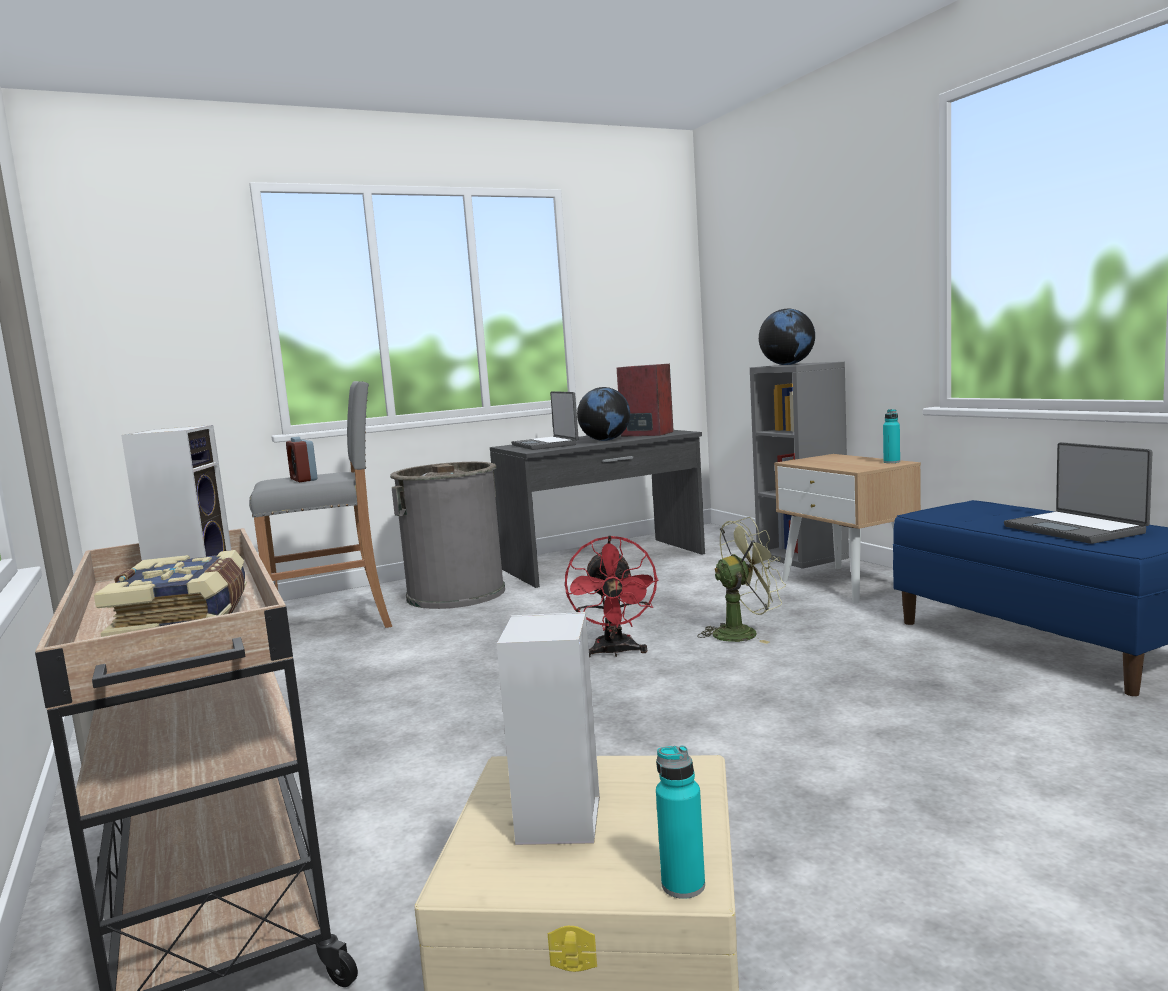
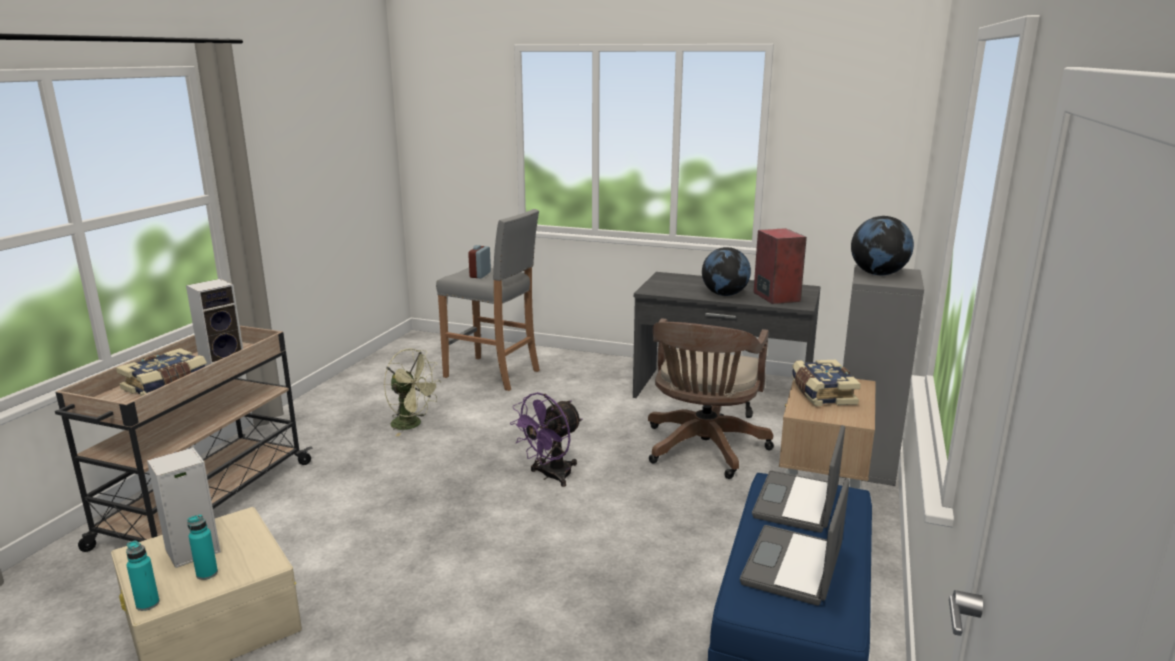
camera: 45 degrees right, 10 degrees up
grey trash can [390,462,505,609] -> none
laptop [511,391,579,450] -> laptop moved to [752,425,845,533]
red fan [565,535,658,657] -> purple fan [510,392,582,487]
green fan [697,517,786,644] -> green fan moved to [384,348,441,436]
turquoise bottle [883,409,900,463] -> turquoise bottle moved to [187,514,218,580]
none -> brown office chair [648,318,774,479]
none -> book [792,360,861,406]

